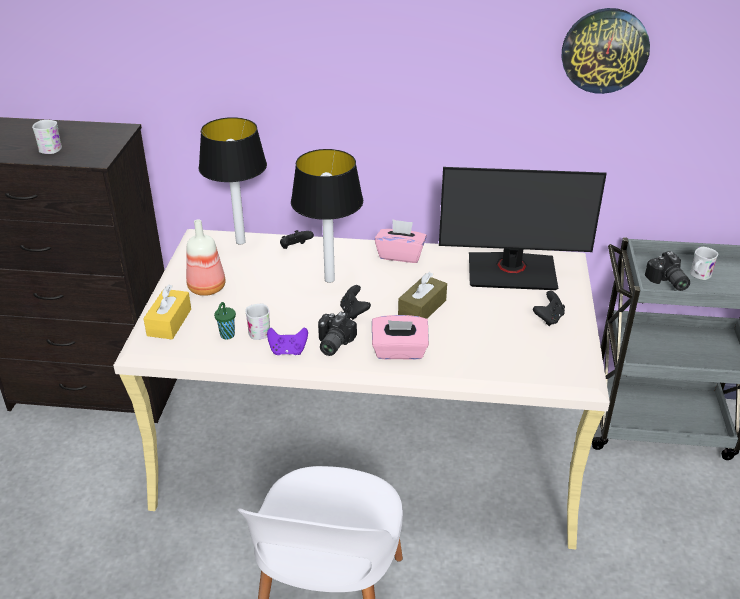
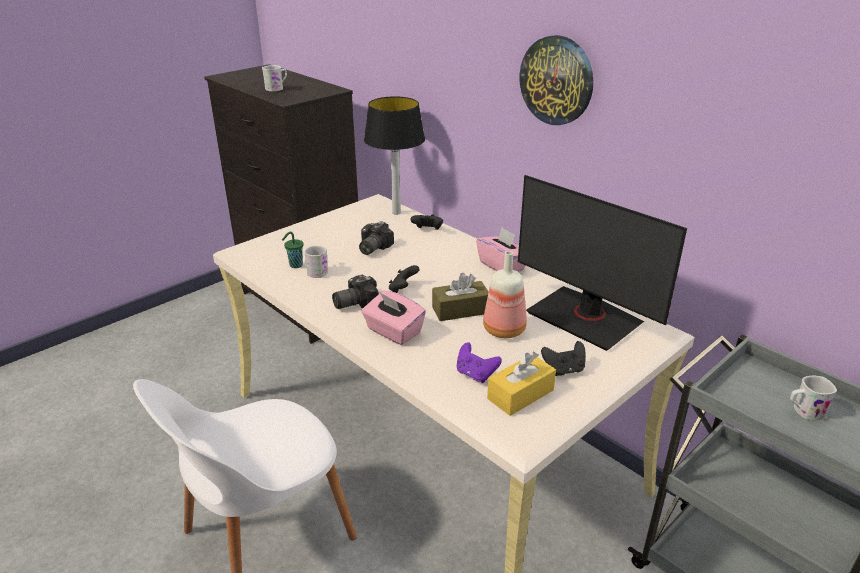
camera: 40 degrees right, 5 degrees down
yellow tissue box [143,285,191,340] -> yellow tissue box moved to [487,351,556,416]
bottle [186,219,226,296] -> bottle moved to [483,251,527,338]
purple game controller [267,327,308,355] -> purple game controller moved to [457,343,502,383]
table lamp [291,149,363,283] -> none
wall clock [562,8,650,94] -> wall clock moved to [520,35,593,125]
camera [645,251,690,291] -> camera moved to [359,221,394,255]

